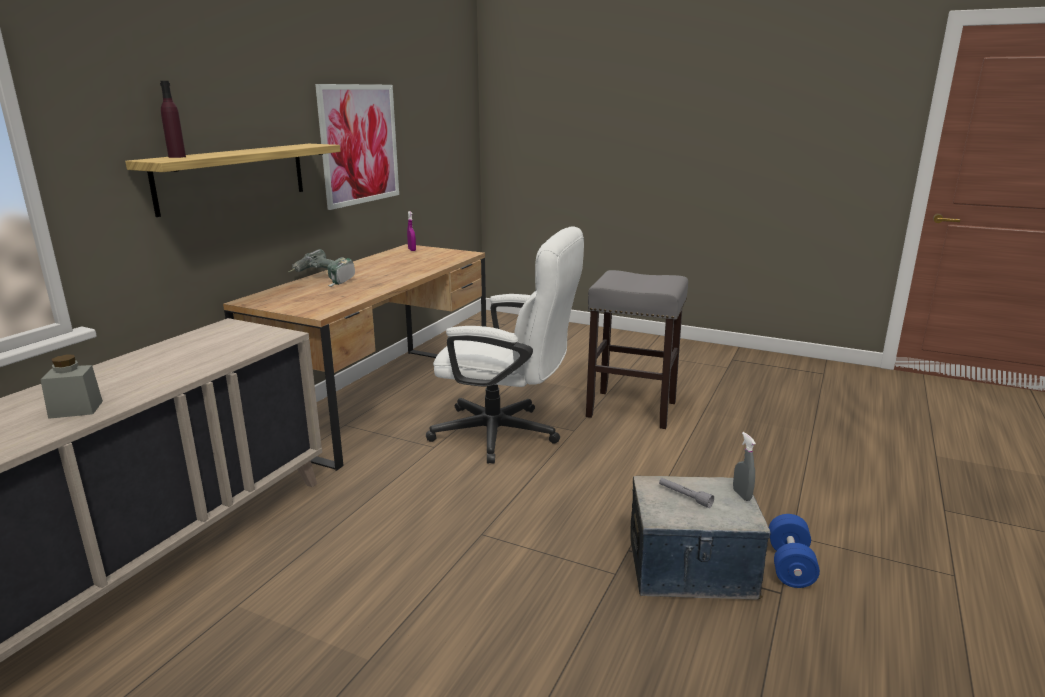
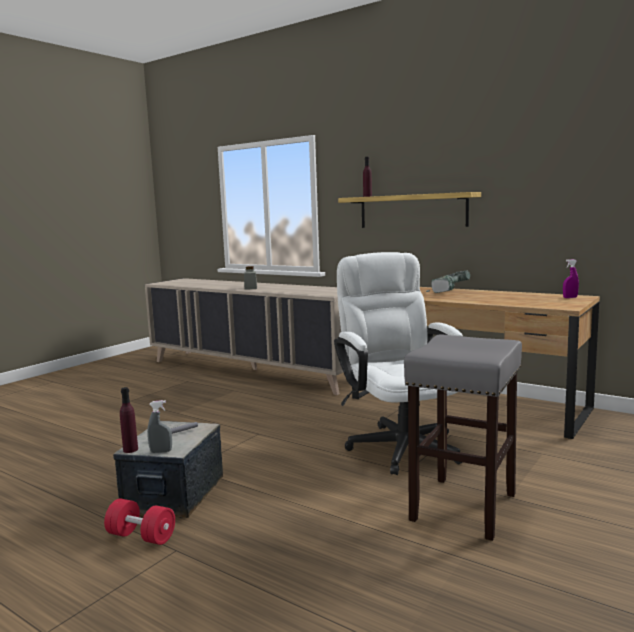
camera: 100 degrees right, 10 degrees down
picture [315,84,399,210] -> none
white office chair [426,226,584,464] -> white office chair turned 135 degrees clockwise [334,252,463,475]
blue dumbbell [769,514,820,588] -> red dumbbell [104,499,175,545]
none -> purple bottle [120,387,138,453]

